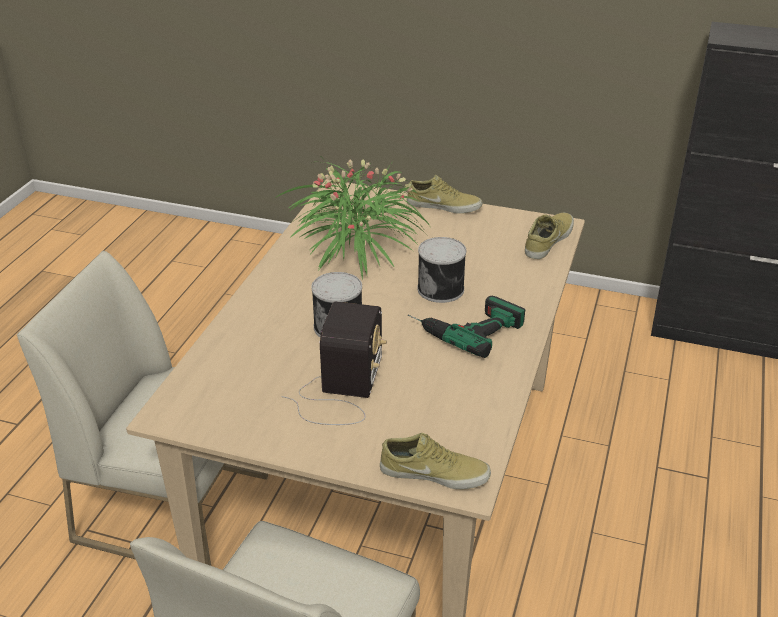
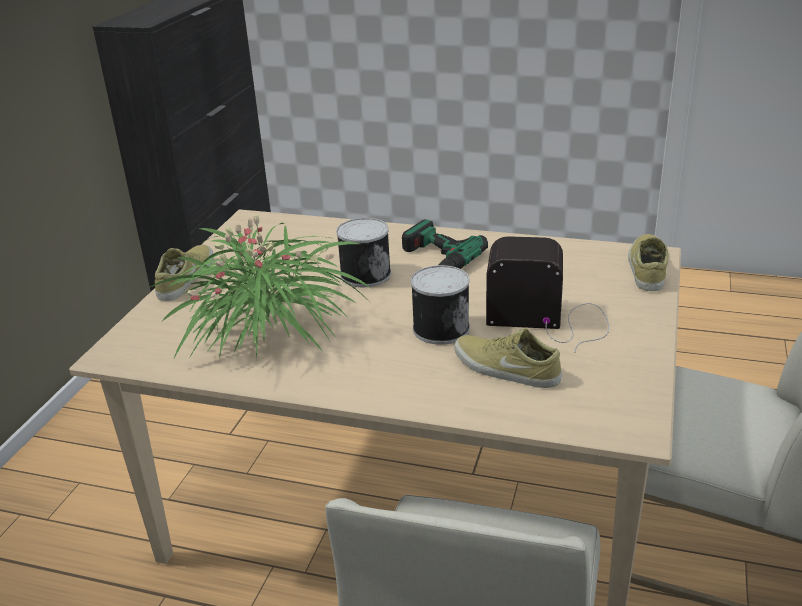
camera: 90 degrees left, 5 degrees down
beige shoe [525,213,574,259] -> beige shoe moved to [454,328,562,388]

